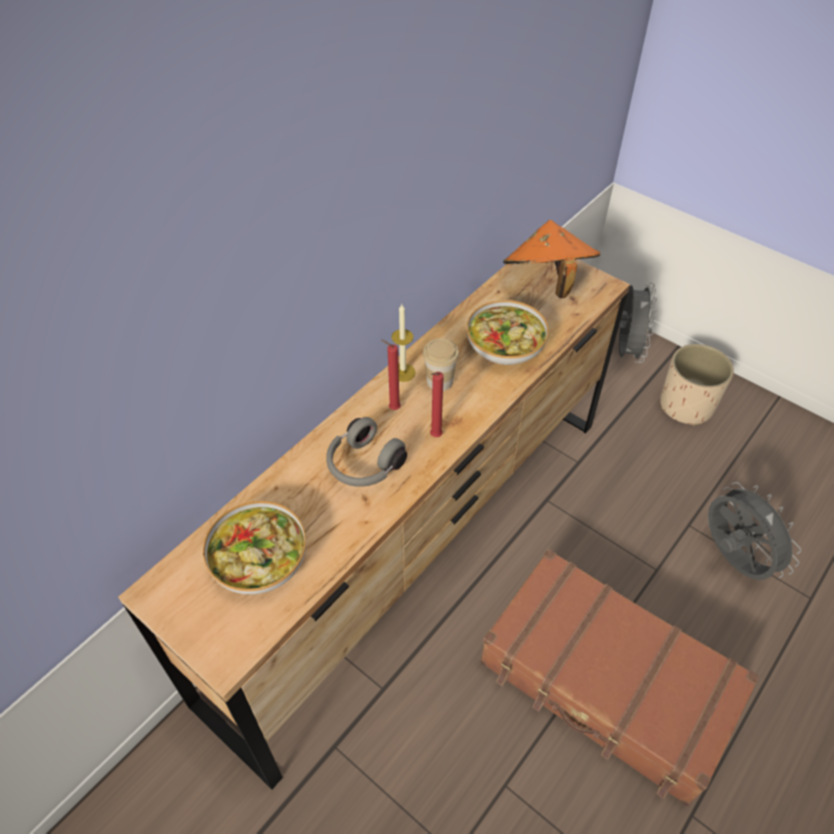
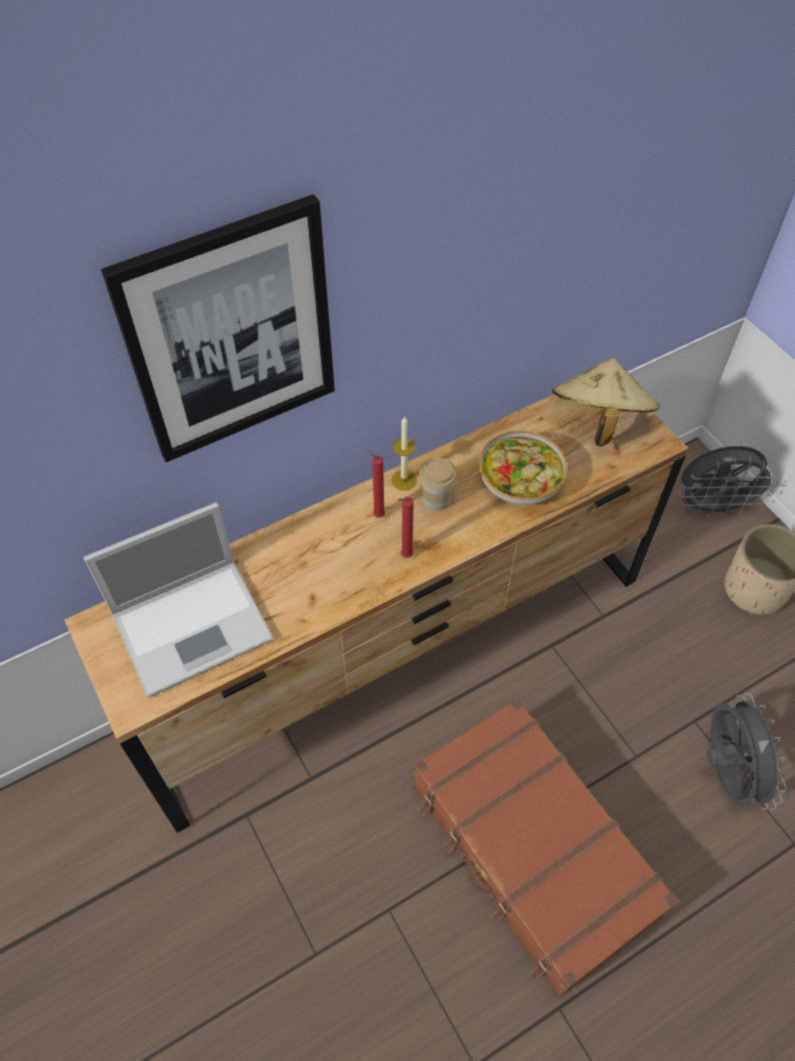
camera: 20 degrees right, 5 degrees up
bowl [203,501,306,595] -> laptop [84,502,273,698]
grey headphones [326,417,407,487] -> none
orange hat [503,220,600,298] -> beige hat [552,357,660,446]
grey fan [619,283,657,363] -> grey fan turned 60 degrees clockwise [679,446,778,518]
none -> picture [101,194,335,462]

